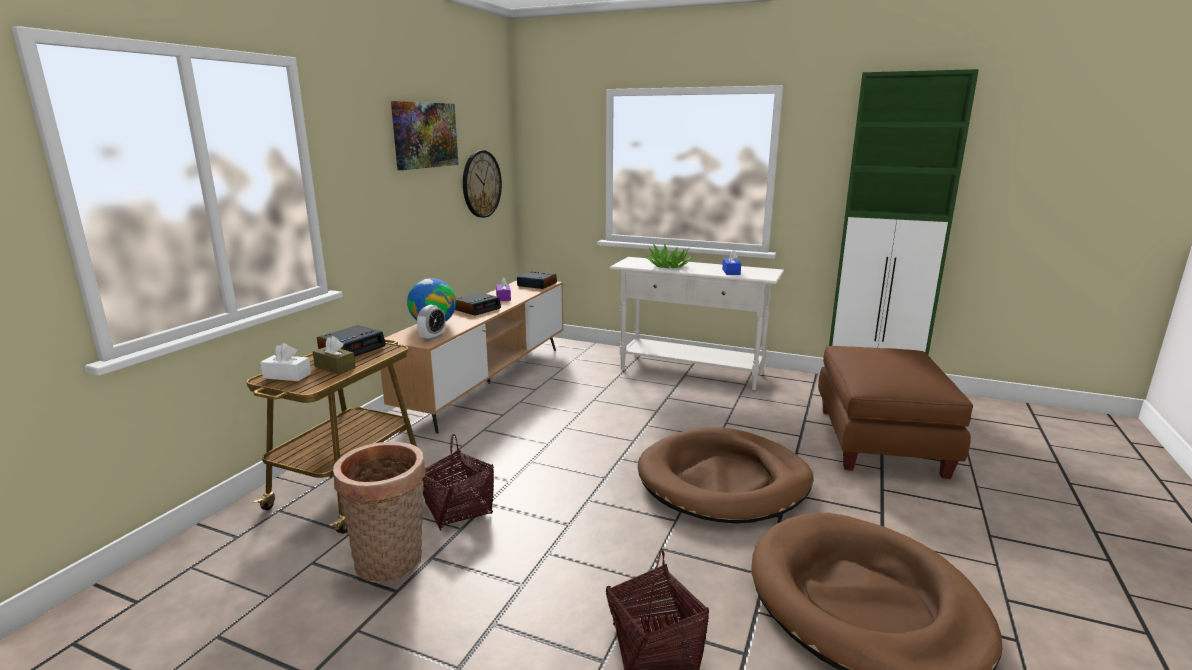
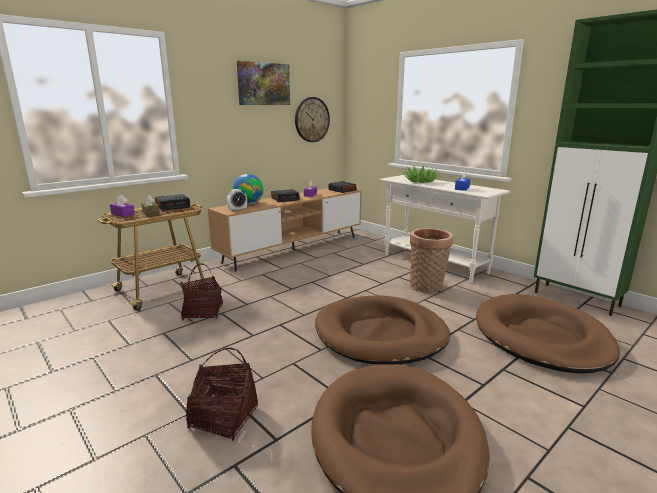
camera: 25 degrees right, 0 degrees up
white tissue box [260,343,311,381] -> purple tissue box [110,195,135,217]
basket [333,442,425,583] -> basket moved to [410,228,453,293]
brown ottoman [818,346,973,479] -> brown dog bed [476,294,620,373]

